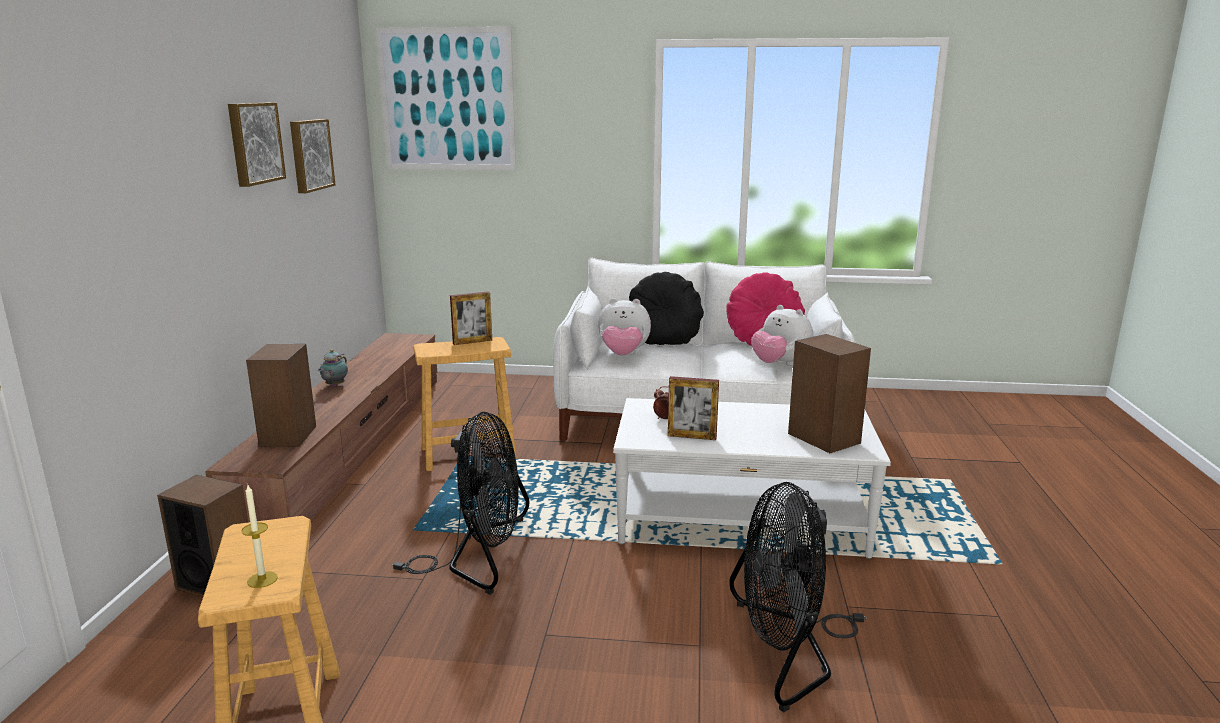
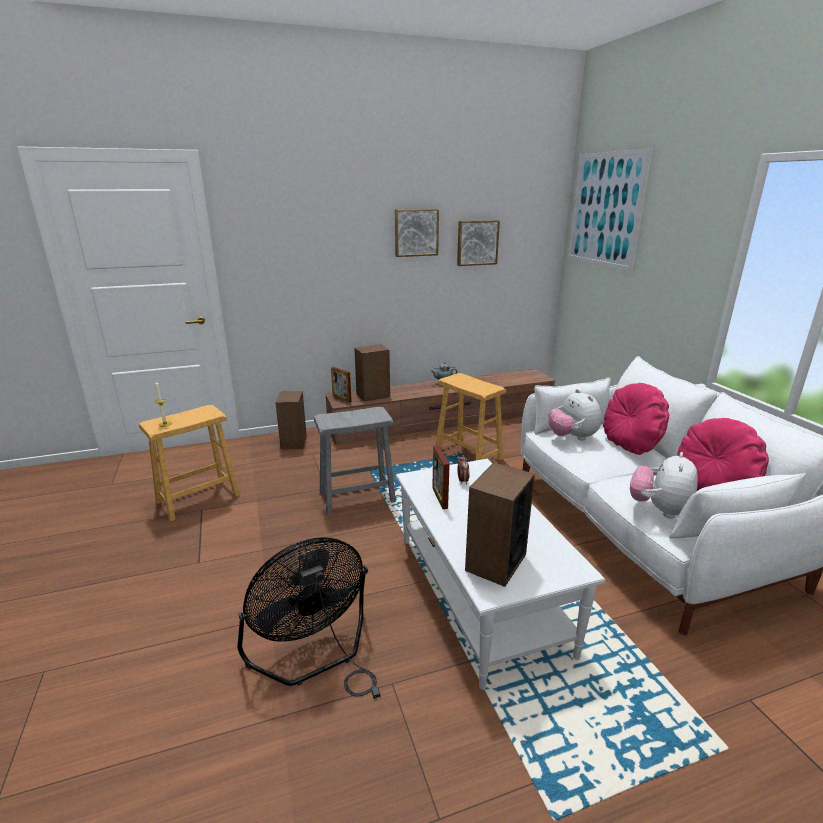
camera: 65 degrees right, 5 degrees up
black fan [393,412,529,595] -> grey stool [314,407,396,515]
picture frame [450,291,492,345] -> picture frame moved to [331,367,352,402]
black pillow [629,272,704,345] -> pink pillow [603,383,669,455]

